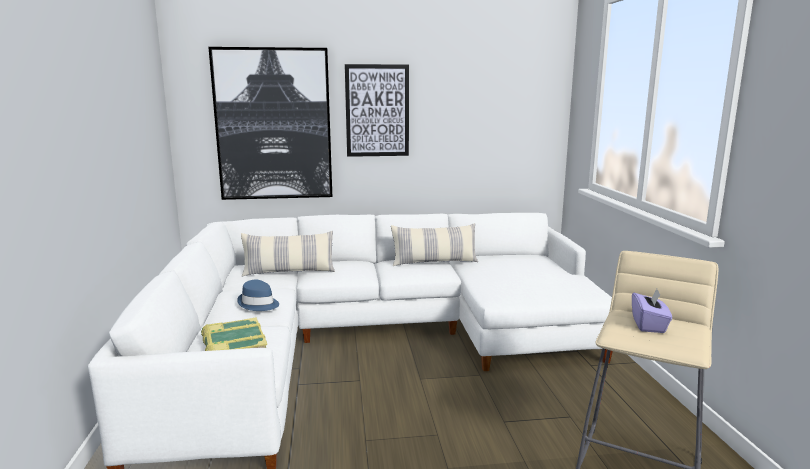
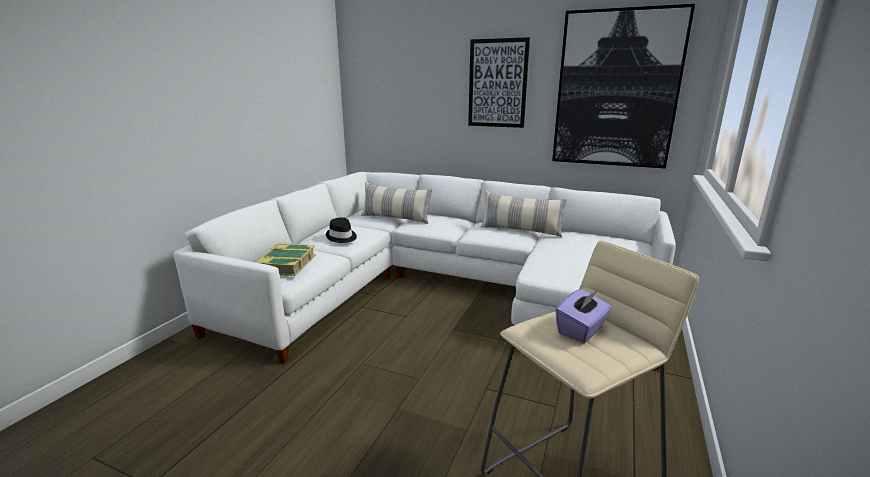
camera: 30 degrees right, 5 degrees up
picture [208,47,332,200] -> picture moved to [552,4,695,169]
blue hat [237,280,279,311] -> black hat [326,217,357,243]

